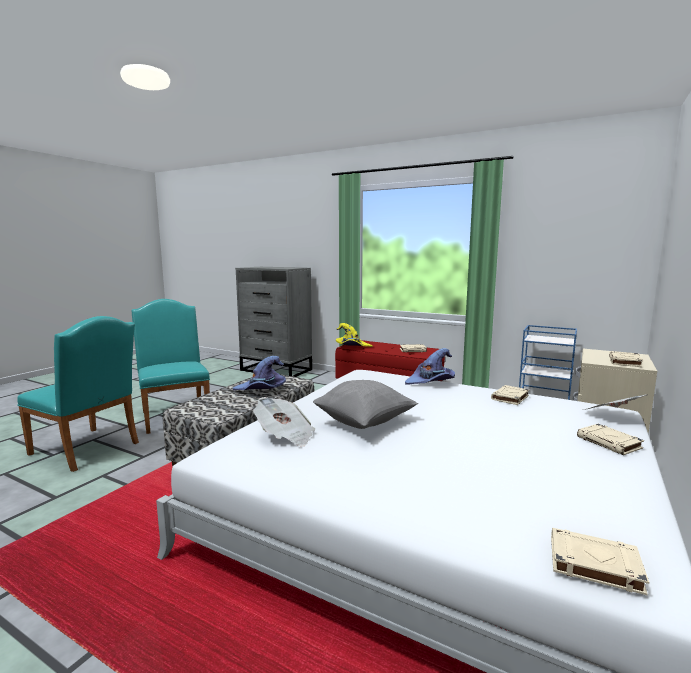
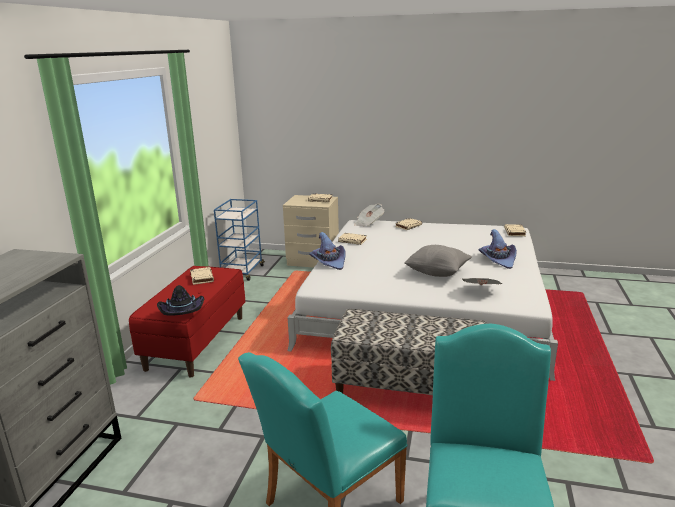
camera: 105 degrees left, 10 degrees up
purple hat [233,356,286,390] -> purple hat moved to [479,229,517,269]
yellow hat [336,323,373,347] -> black hat [157,285,204,316]

